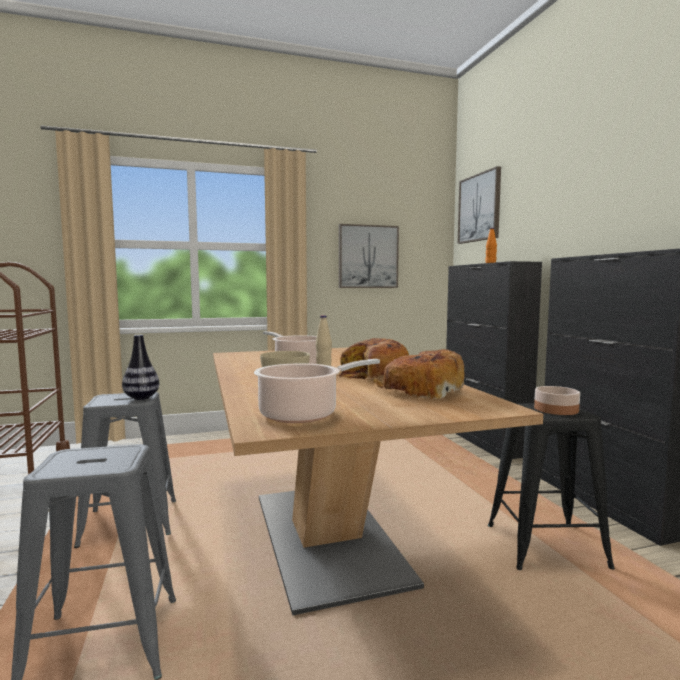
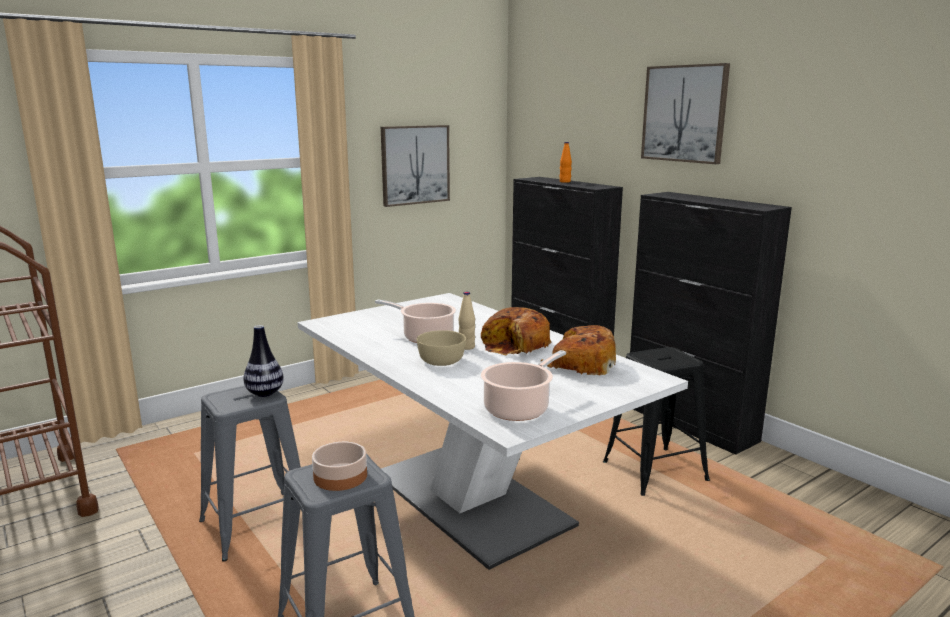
camera: 20 degrees left, 10 degrees up
brown dining table [213,348,543,615] -> white dining table [298,293,688,570]
picture [458,166,501,244] -> picture moved to [641,63,730,164]
bowl [534,386,580,415] -> bowl moved to [312,442,367,491]

